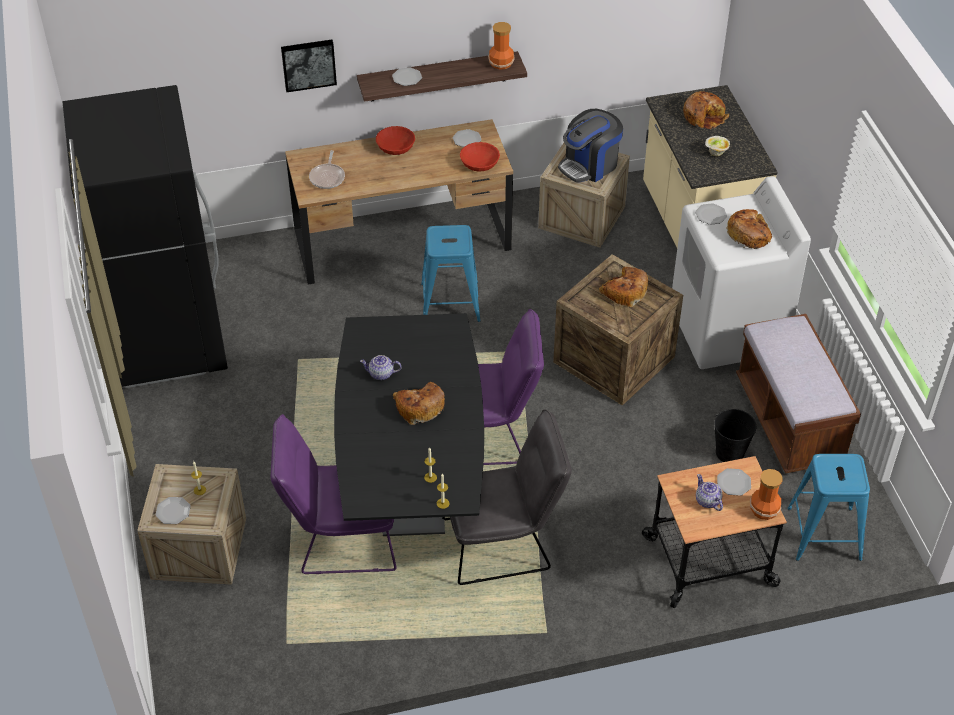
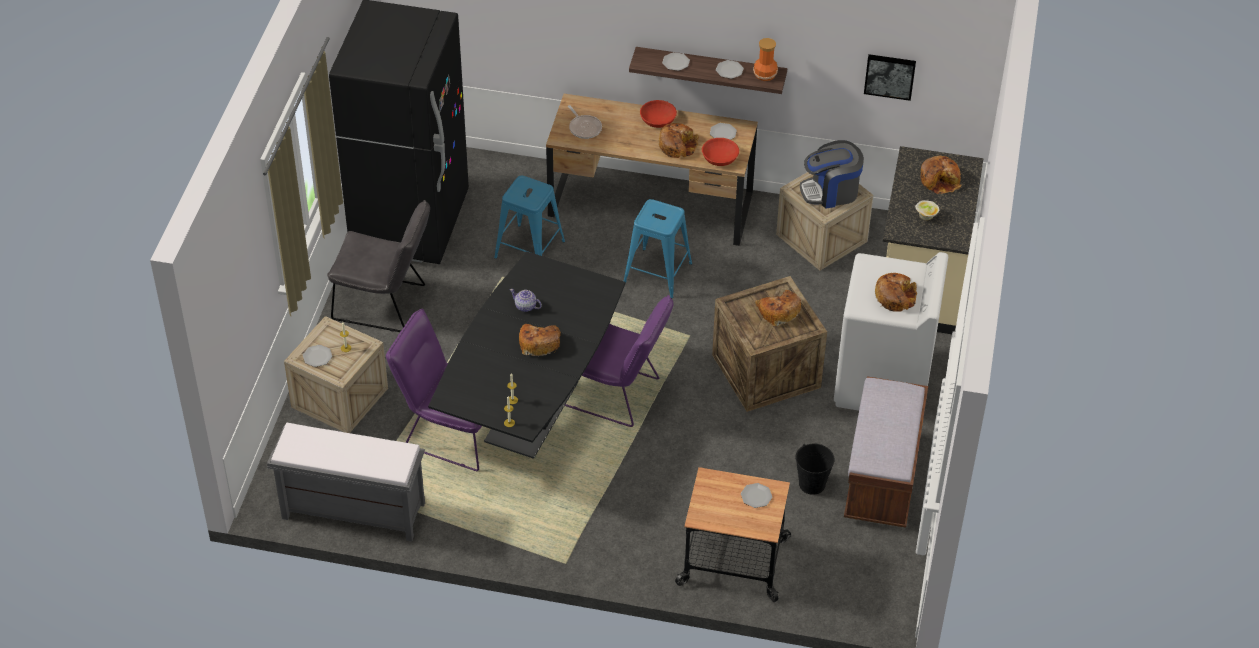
camera: 25 degrees right, 0 degrees up
picture [281,40,337,92] -> picture moved to [864,54,916,101]
frying pan [309,150,345,189] -> frying pan turned 60 degrees counterclockwise [568,105,602,139]
grey chair [442,409,572,585] -> grey chair moved to [327,200,430,332]
plate [695,203,727,225] -> plate moved to [716,60,744,79]
teapot [696,474,723,511] -> none
vase [750,469,783,520] -> none
blue stool [787,454,870,561] -> blue stool moved to [494,176,565,259]
none -> grey bench [267,423,425,542]
none -> bread [659,123,699,158]

